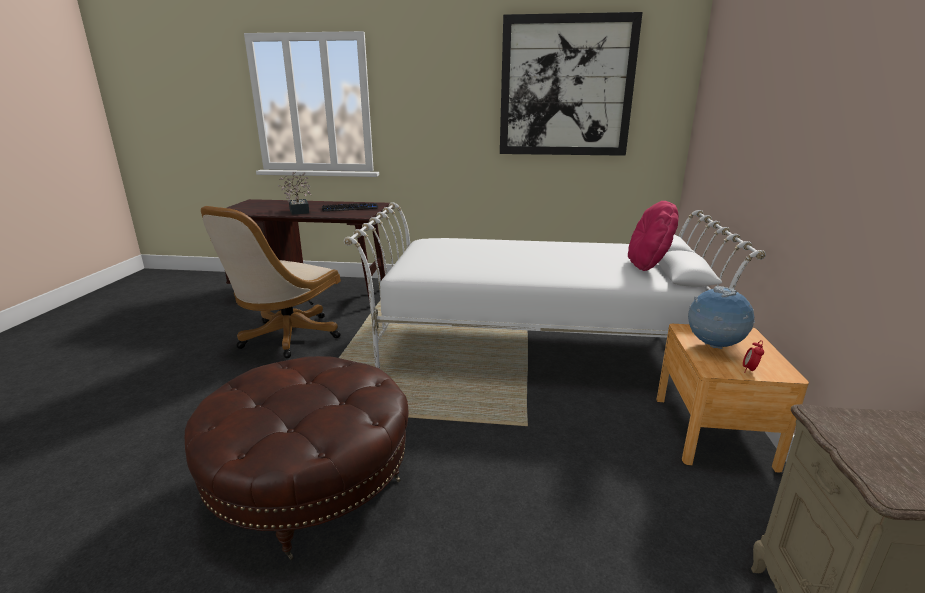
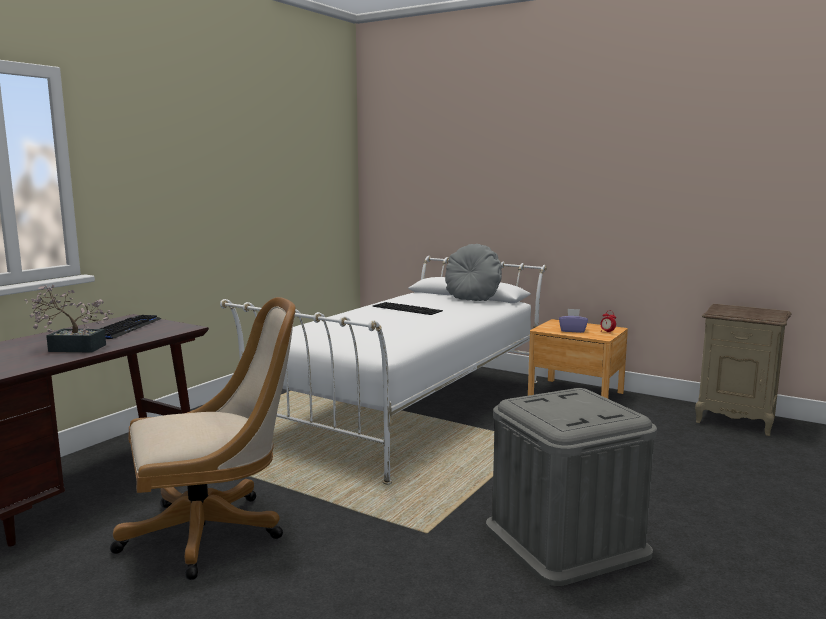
camera: 65 degrees left, 10 degrees down
brown ottoman [185,356,409,560] -> grey storage box [486,388,657,586]
office chair [201,206,341,359] -> office chair turned 75 degrees counterclockwise [110,297,295,580]
picture [500,12,643,156] -> none
pink pillow [628,201,679,271] -> grey pillow [445,244,502,301]
globe [688,286,755,349] -> purple tissue box [559,309,588,333]
none -> keyboard [372,302,443,315]

